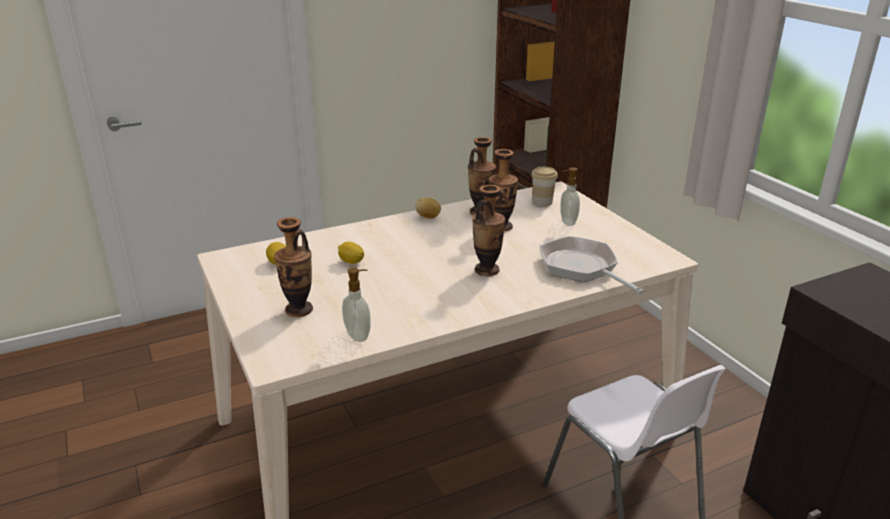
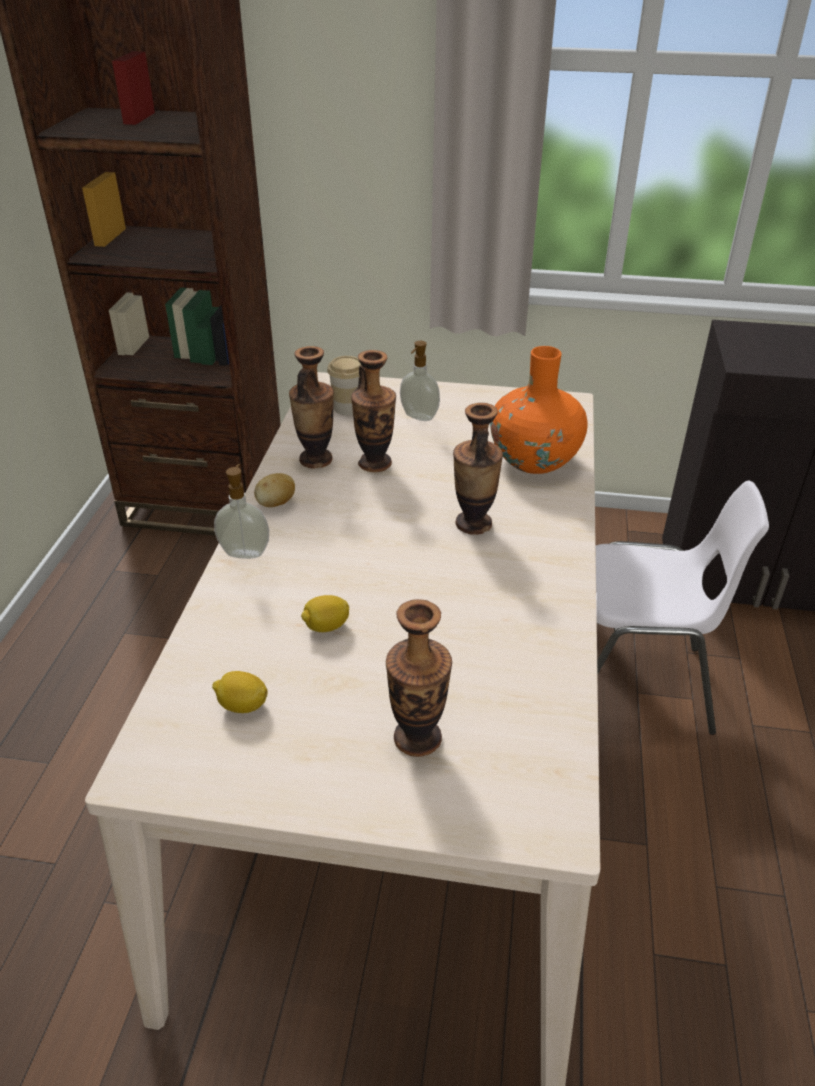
camera: 55 degrees left, 10 degrees up
soap dispenser [342,268,371,342] -> soap dispenser moved to [214,464,269,559]
frying pan [539,236,644,294] -> orange vase [490,346,588,474]

